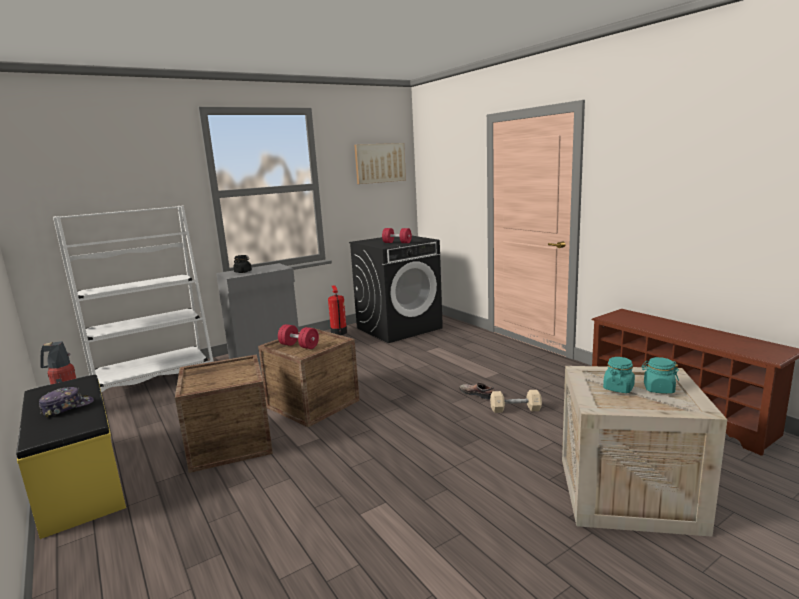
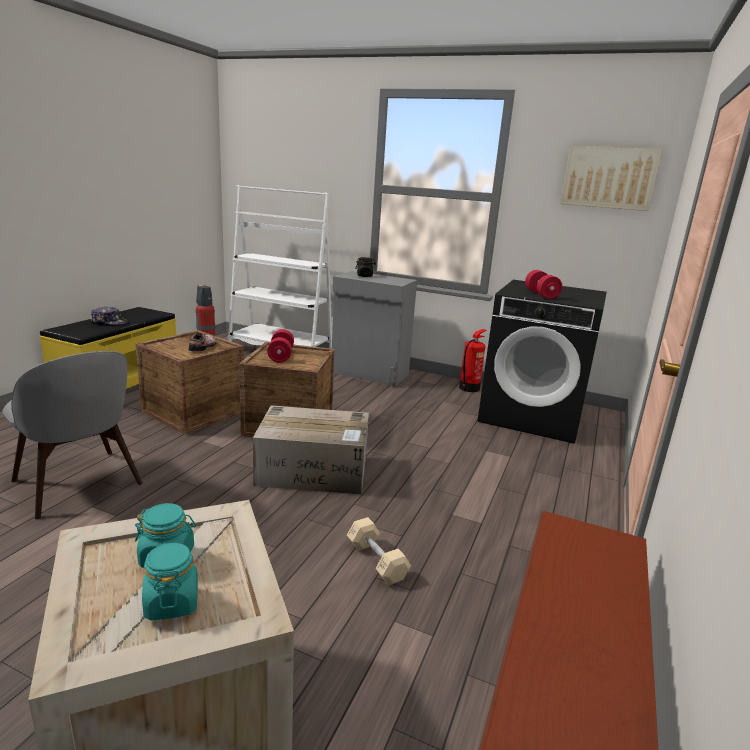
camera: 55 degrees right, 5 degrees up
shoe [459,383,494,399] -> shoe moved to [188,333,216,351]
none -> grey chair [2,351,143,519]
none -> cardboard box [253,405,369,495]

